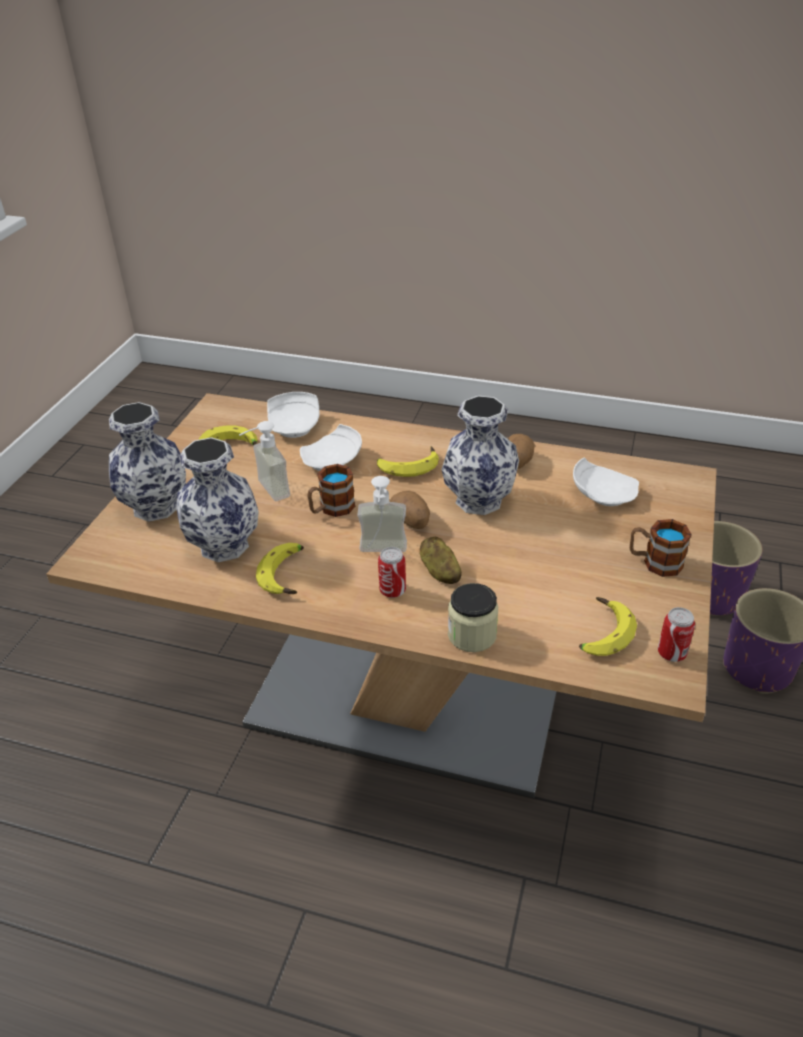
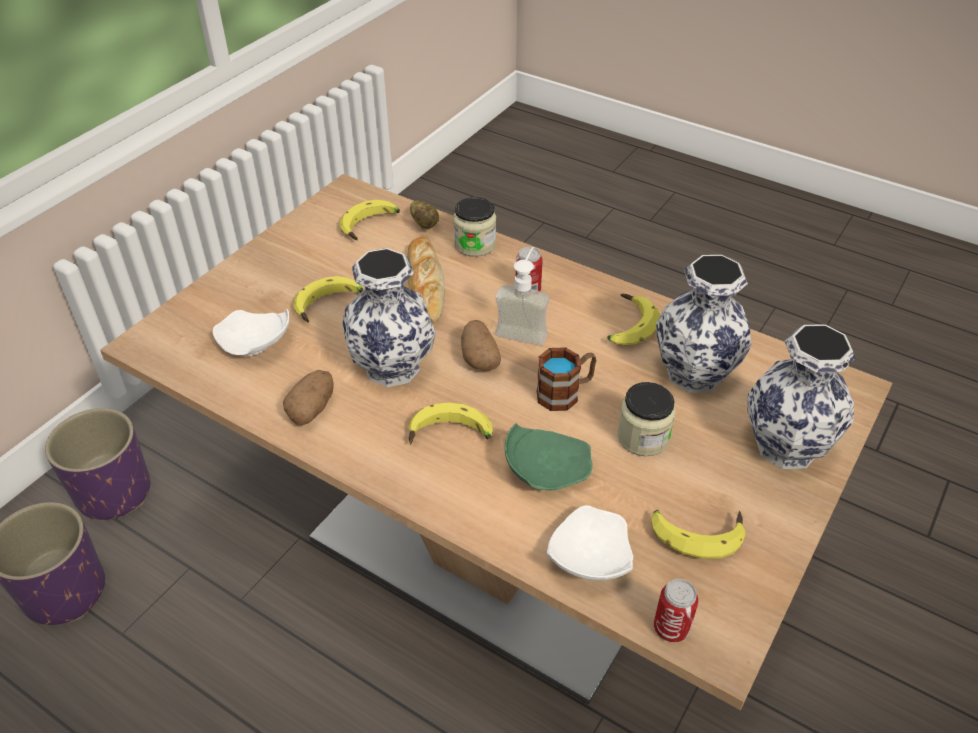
camera: 165 degrees left, 5 degrees up
soap dispenser [239,421,290,501] -> jar [617,382,676,456]
white plate [300,424,362,471] -> green plate [505,424,593,491]
potato [420,537,462,584] -> potato moved to [410,200,439,230]
mug [630,519,692,577] -> none
can [658,607,695,662] -> can moved to [654,579,698,642]
none -> banana [293,276,363,323]
none -> bread [407,236,444,324]

